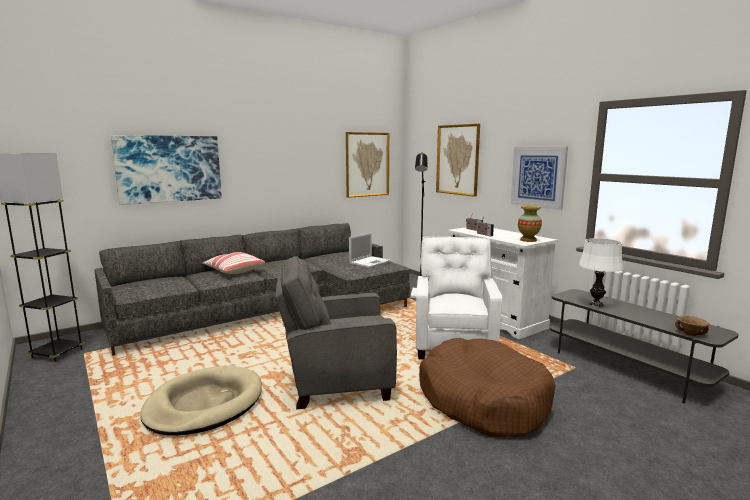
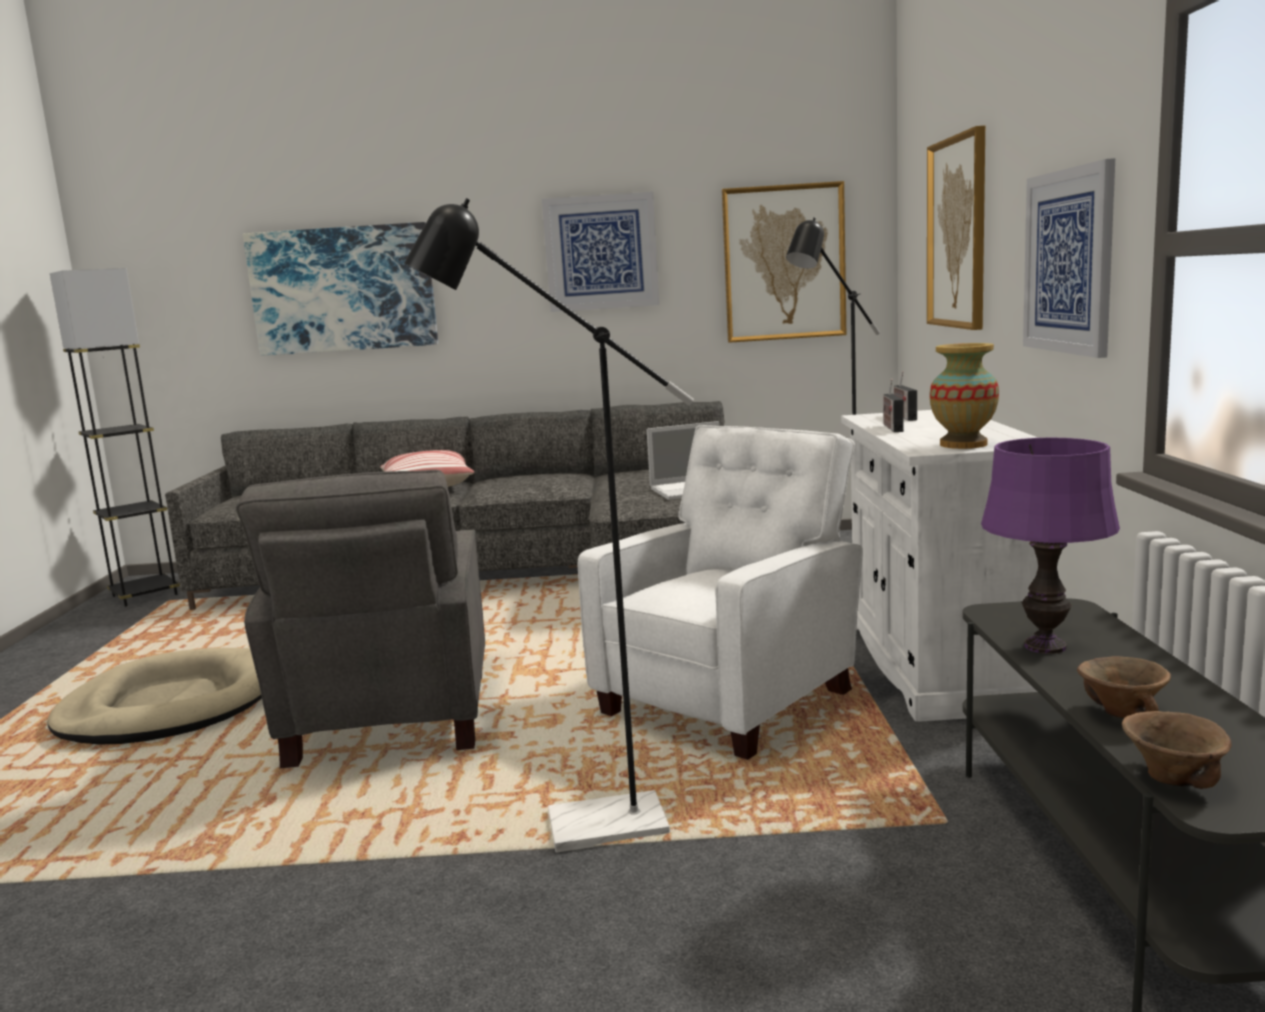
camera: 35 degrees right, 0 degrees up
grey armchair [275,256,397,409] -> grey armchair turned 120 degrees counterclockwise [236,470,485,768]
brown dog bed [419,338,556,437] -> black floor lamp [405,198,694,853]
white table lamp [579,238,623,307] -> purple table lamp [981,438,1120,654]
none -> picture [542,192,659,312]
none -> brown bowl [1077,656,1171,718]

